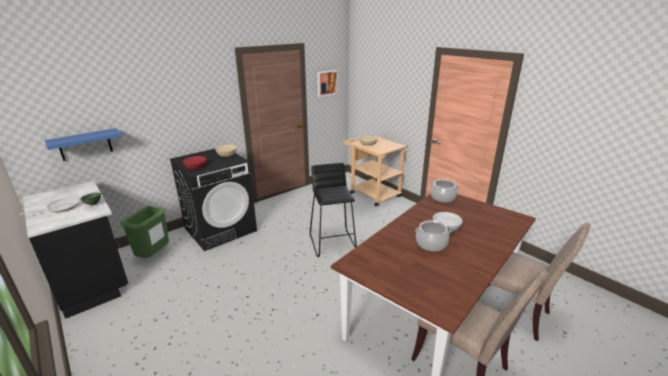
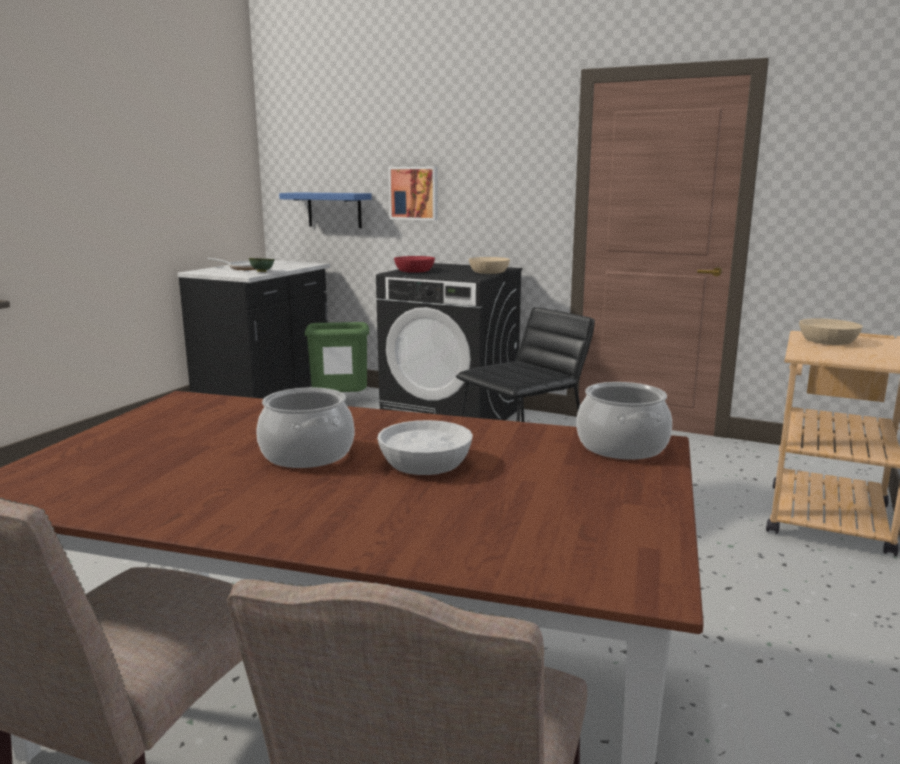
camera: 65 degrees right, 10 degrees down
picture [317,70,338,97] -> picture moved to [388,167,438,221]

